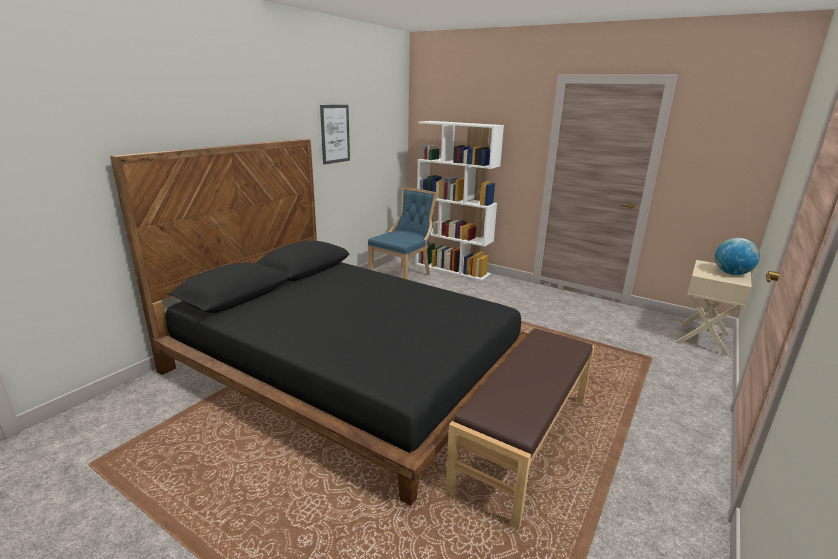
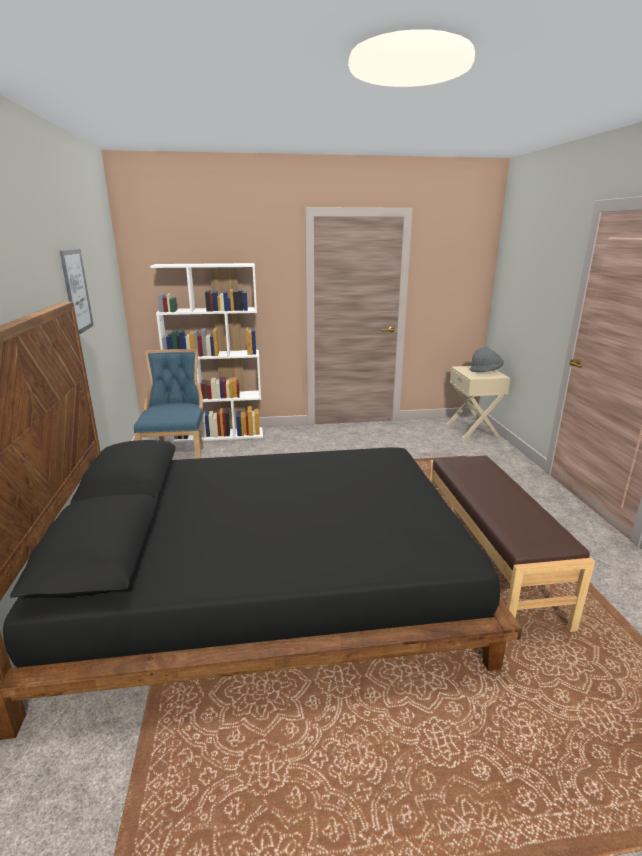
camera: 40 degrees left, 0 degrees up
globe [715,238,760,275] -> grey hat [470,346,504,372]

